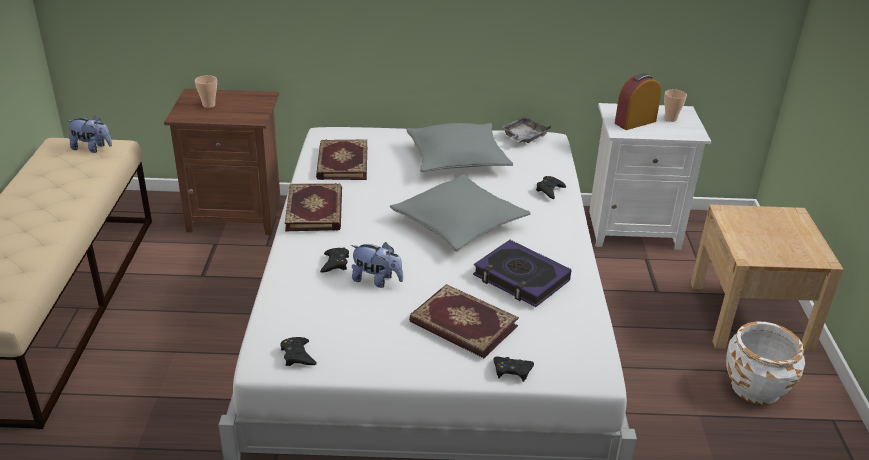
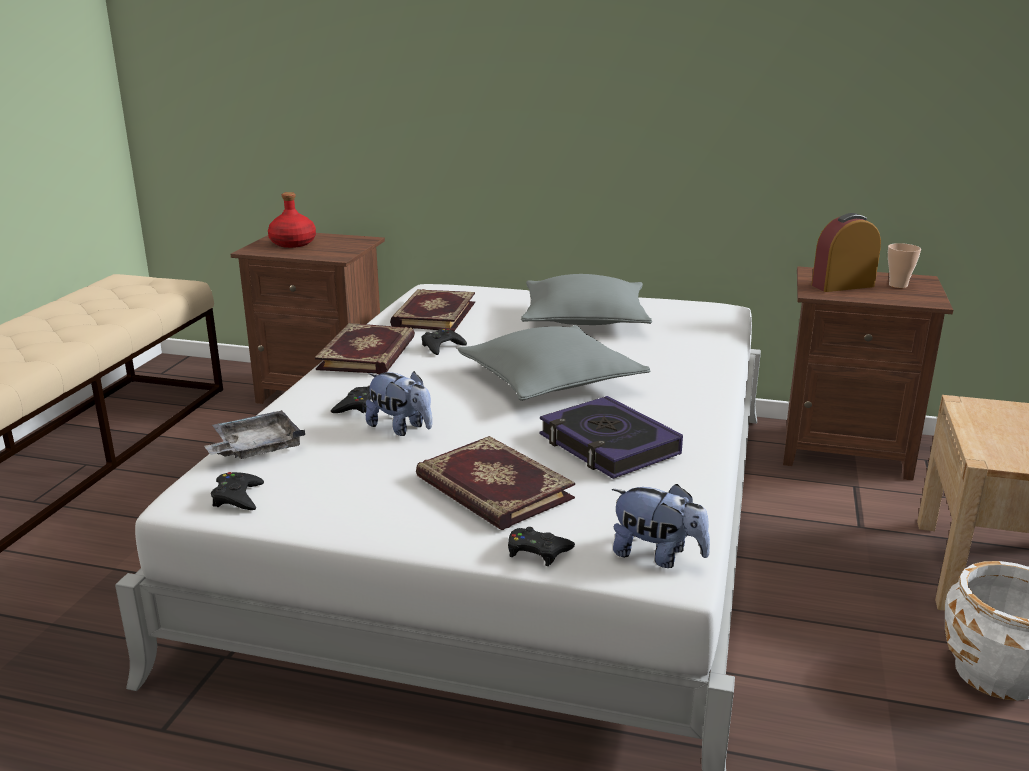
camera: 15 degrees right, 10 degrees down
plush toy [66,115,112,153] -> plush toy moved to [612,484,710,568]
cup [195,75,217,108] -> red bottle [268,192,316,248]
grey tray [500,117,551,143] -> grey tray moved to [204,410,305,459]
black game controller [536,176,566,199] -> black game controller moved to [421,329,467,355]
white nightstand [589,103,711,250] -> brown nightstand [783,266,953,480]

